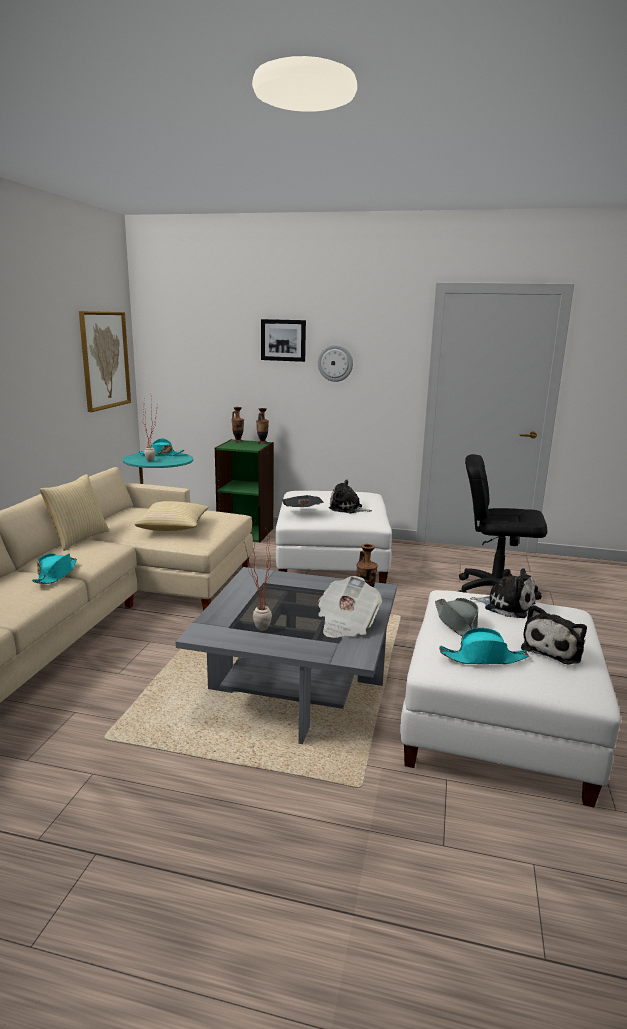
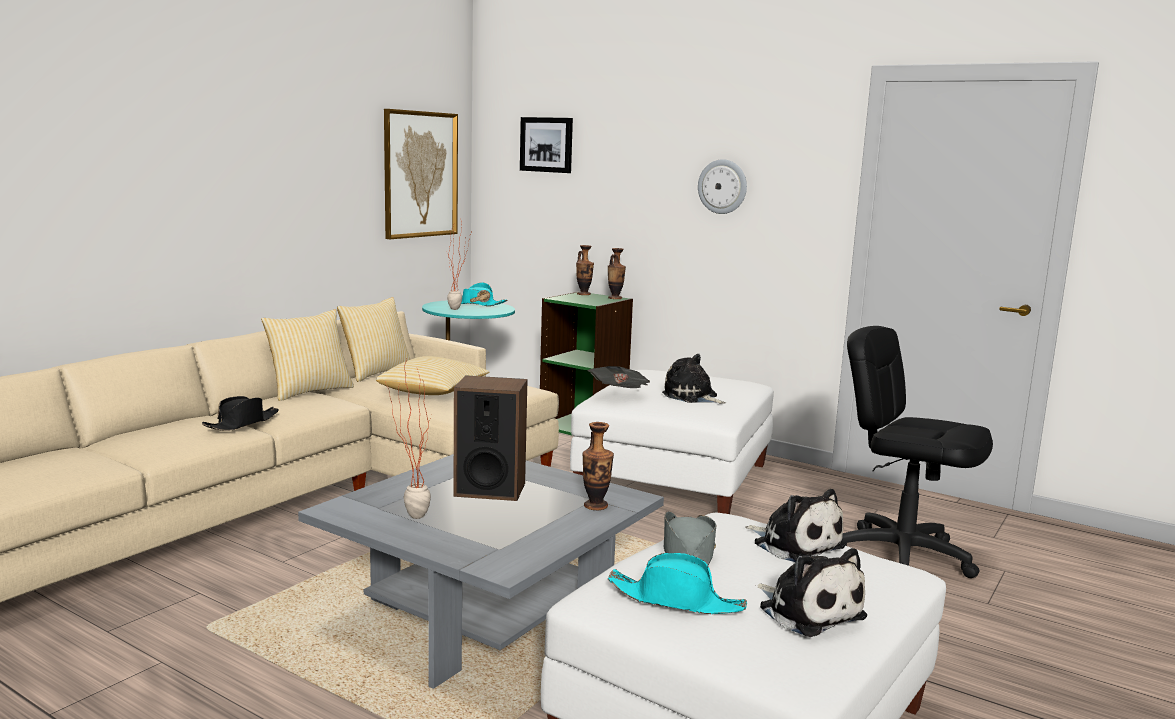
camera: 20 degrees right, 5 degrees down
turquoise hat [32,553,77,584] -> black hat [202,396,279,431]
picture [261,319,306,362] -> picture moved to [520,117,573,173]
newspaper [318,576,382,638] -> none
plush toy [521,605,587,665] -> plush toy turned 90 degrees counterclockwise [757,548,867,637]
none -> pillow [337,297,410,382]
none -> speaker [453,375,528,501]

